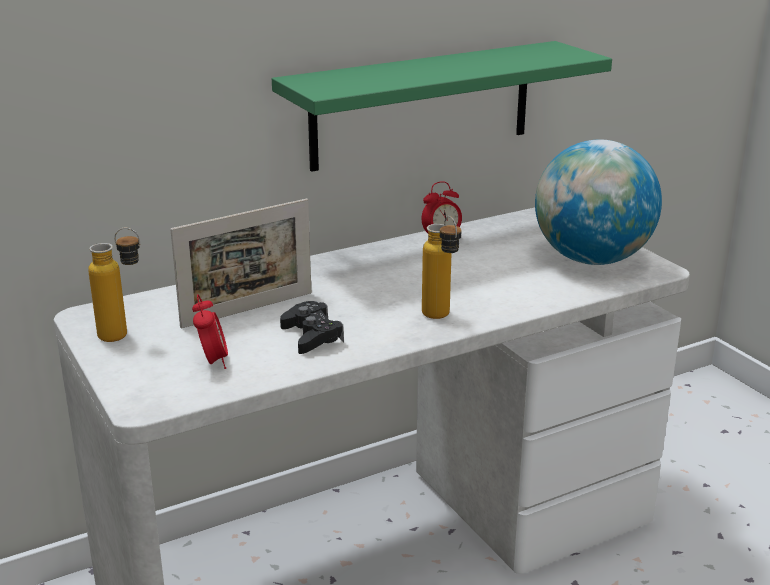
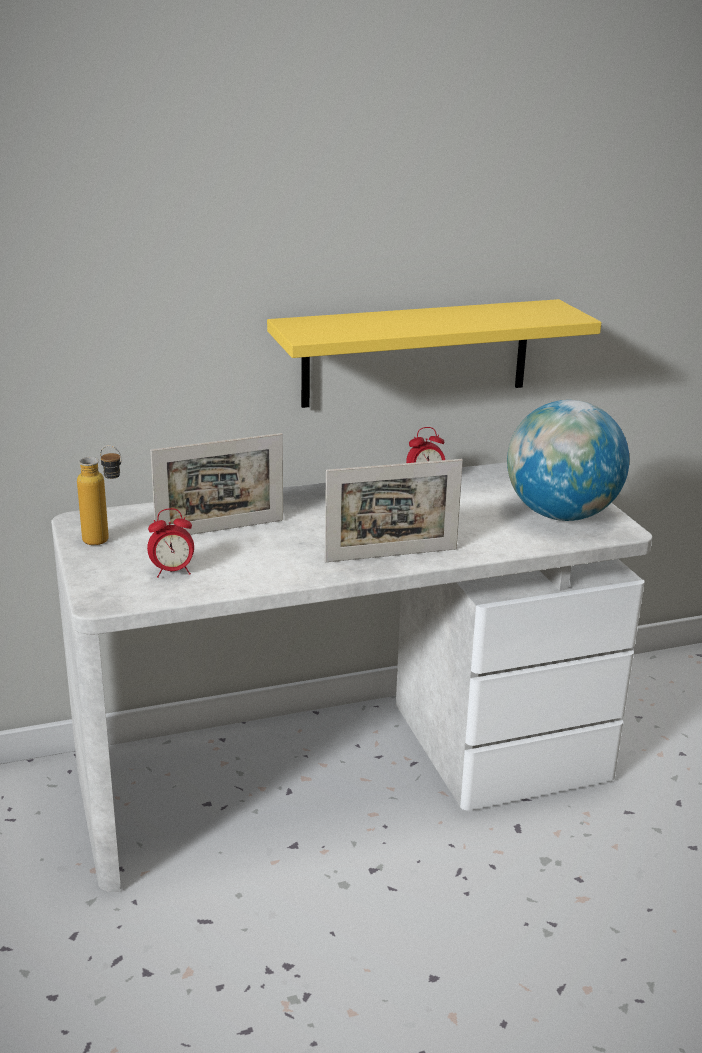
camera: 10 degrees right, 0 degrees up
alarm clock [192,294,228,369] -> alarm clock turned 75 degrees clockwise [147,508,194,578]
green shelf [272,41,612,172] -> yellow shelf [267,299,601,408]
black game controller [280,301,344,354] -> none
bottle [422,216,462,319] -> picture frame [325,459,463,562]

